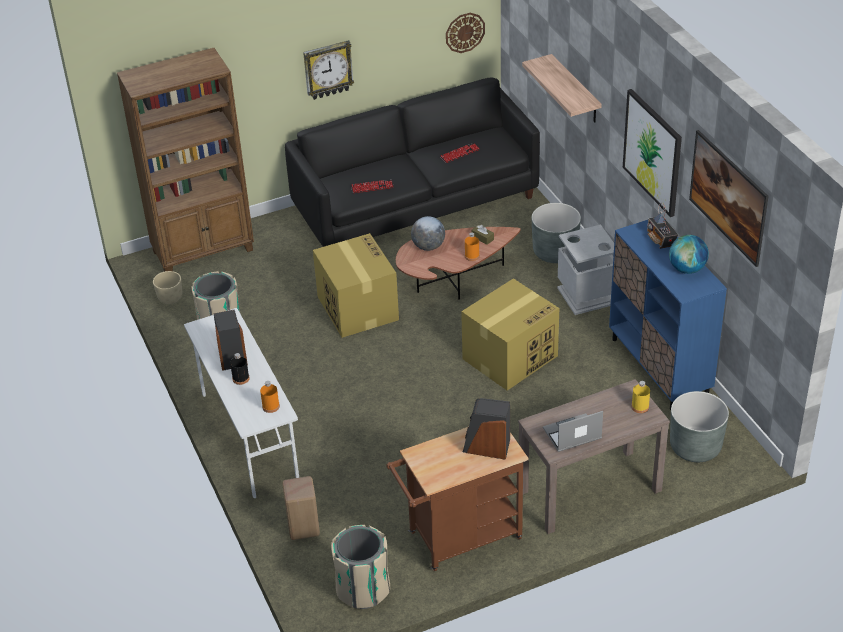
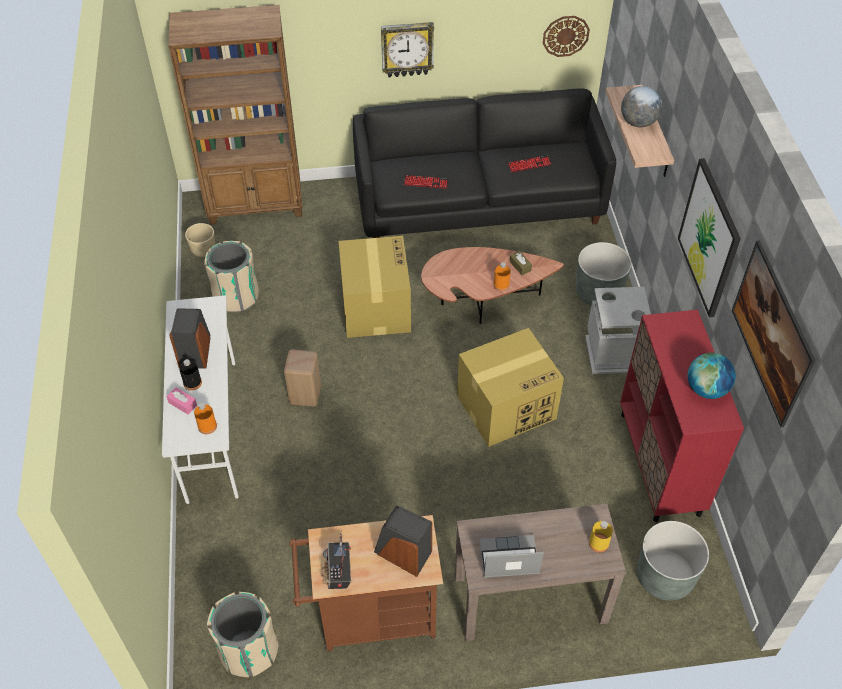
camera: 15 degrees right, 10 degrees up
beige stool [282,476,320,540] -> beige stool moved to [284,349,321,407]
globe [411,216,445,251] -> globe moved to [621,86,662,127]
blue cabinet [609,220,727,410] -> red cabinet [620,310,744,522]
radio [647,203,678,249] -> radio moved to [322,534,351,589]
none -> pink tissue box [167,387,197,414]

